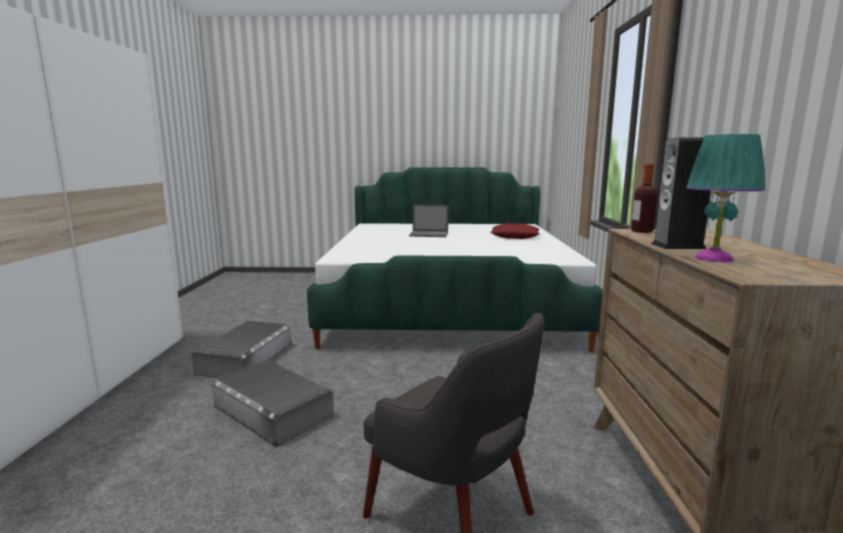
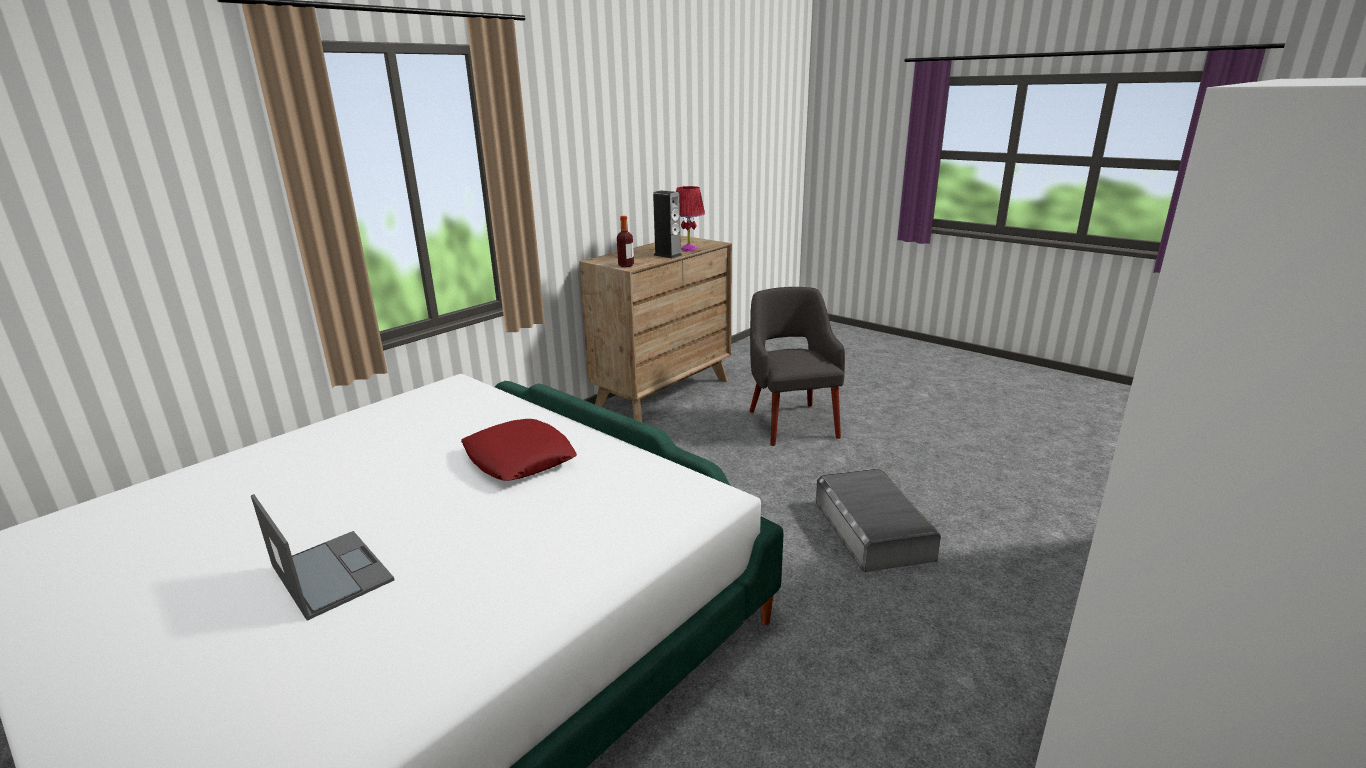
camera: 140 degrees left, 10 degrees up
grey storage box [192,321,291,378] -> none
red pillow [490,223,540,239] -> red pillow moved to [461,419,577,481]
turquoise table lamp [686,134,765,262] -> red table lamp [676,186,705,251]

